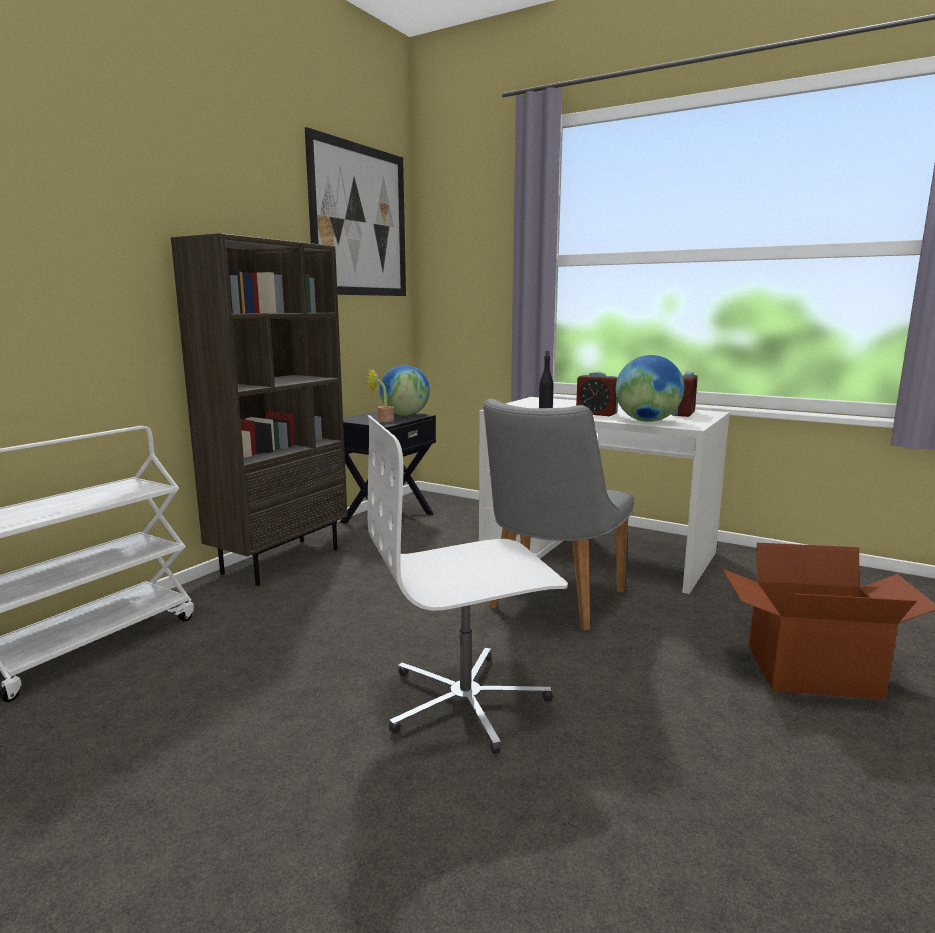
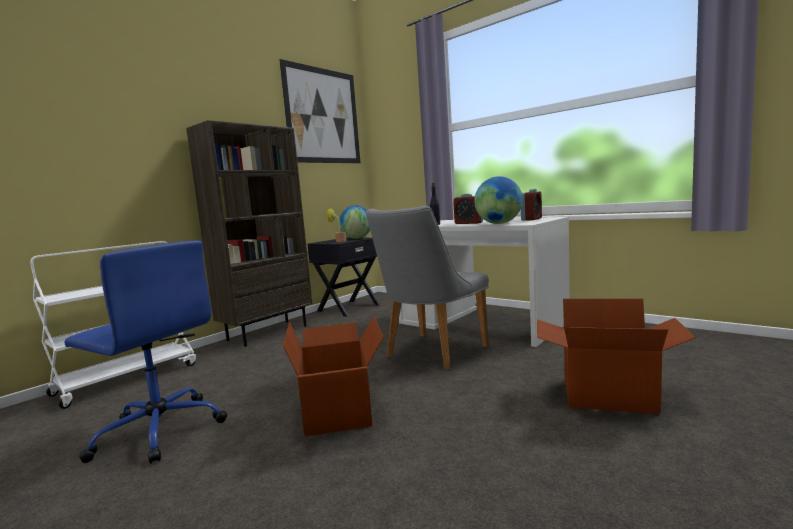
camera: 10 degrees right, 5 degrees down
white office chair [367,415,568,754] -> cardboard box [283,316,384,437]
none -> blue office chair [64,240,227,464]

